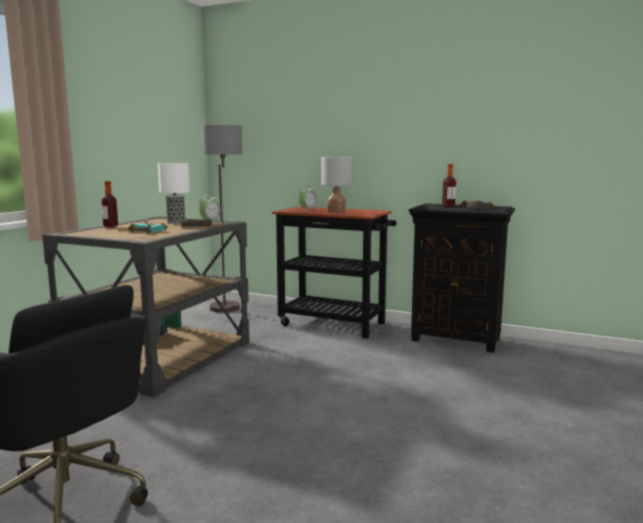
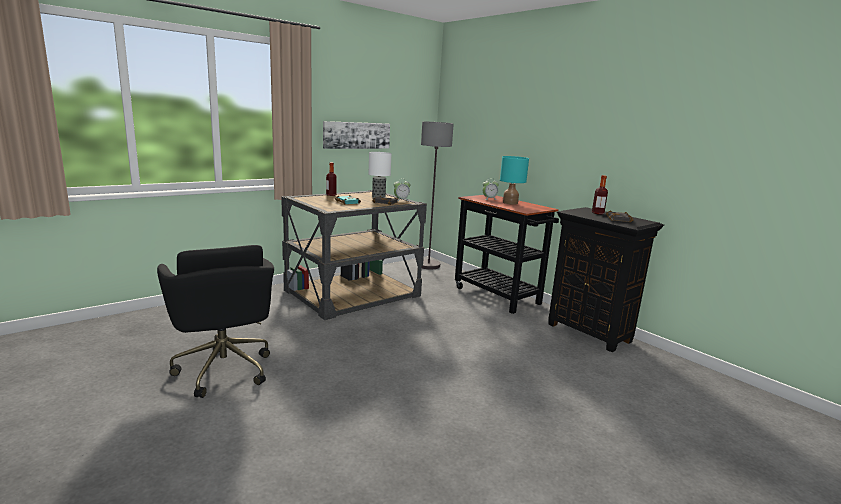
camera: 25 degrees right, 5 degrees up
grey table lamp [321,157,353,212] -> turquoise table lamp [500,156,529,205]
none -> picture [323,121,390,149]

